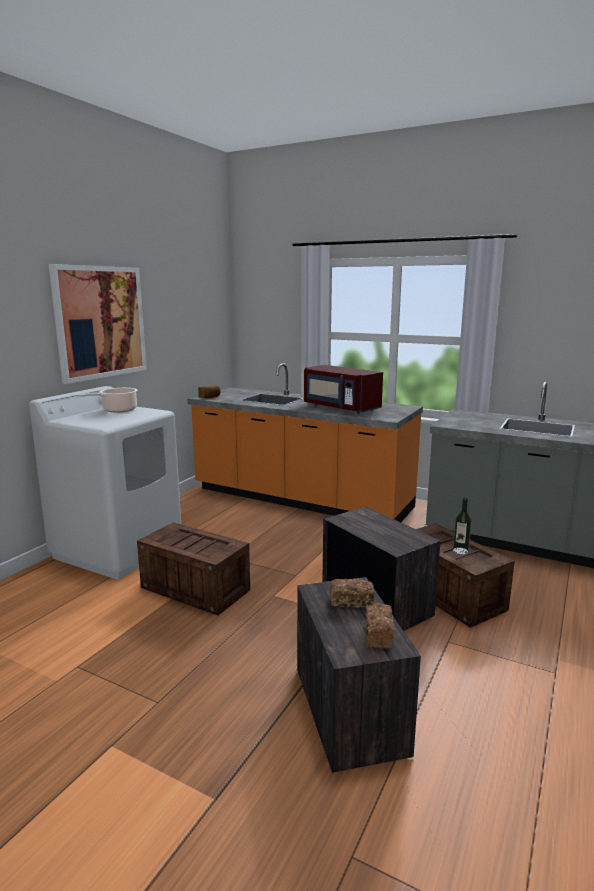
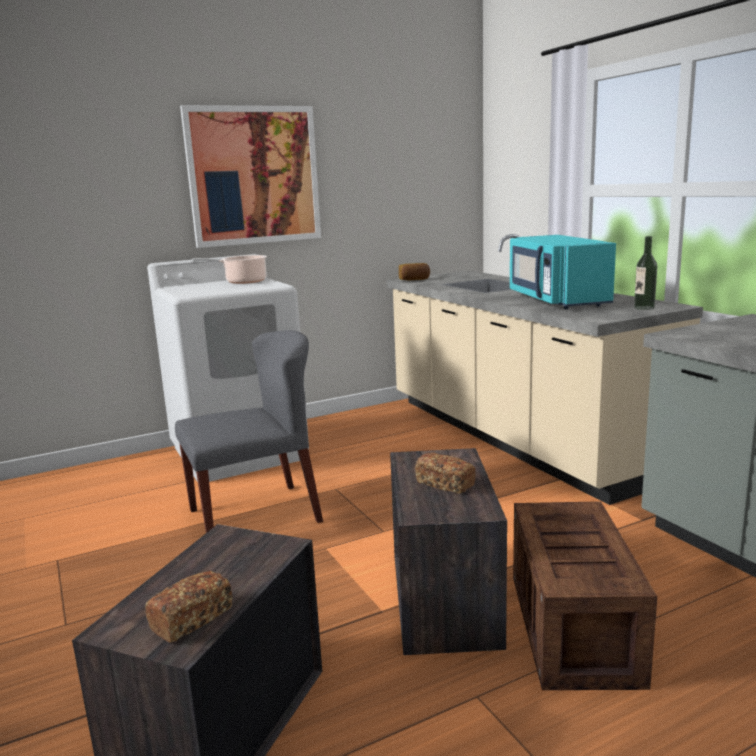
camera: 35 degrees right, 0 degrees up
crate [137,522,250,615] -> grey chair [175,330,323,533]
orange counter [187,363,423,522] -> beige counter [386,234,703,505]
red microwave [304,365,383,414] -> turquoise microwave [510,235,616,309]
bread [330,579,374,608] -> bread moved to [415,452,476,494]
bottle [453,498,472,555] -> bottle moved to [634,236,657,310]

